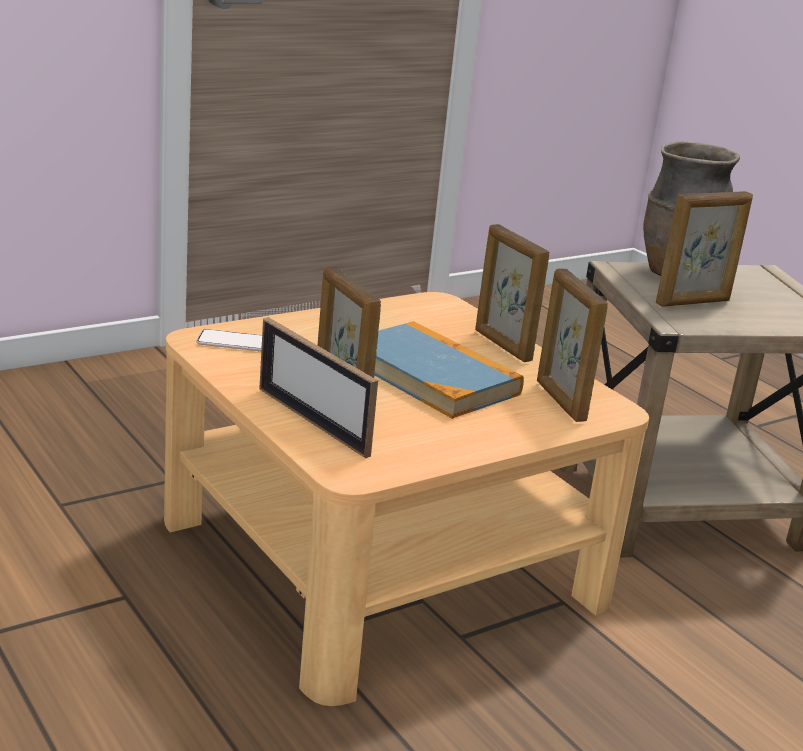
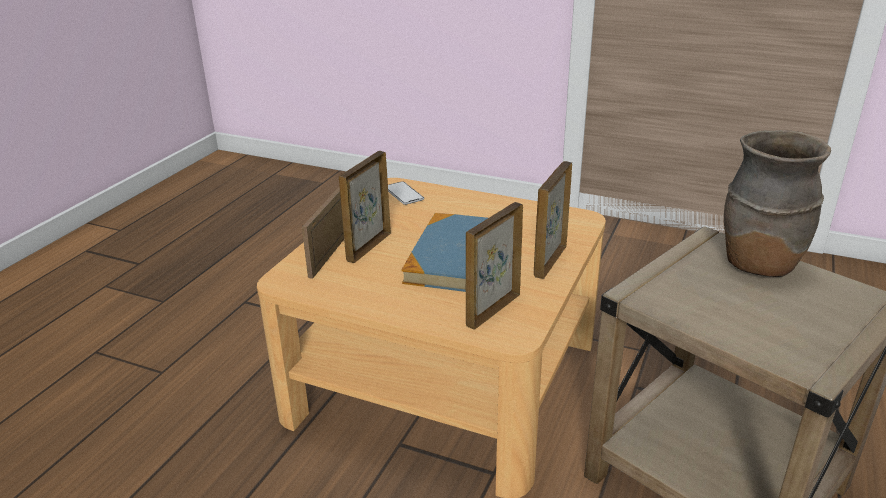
camera: 60 degrees right, 5 degrees up
picture frame [656,191,753,307] -> none

